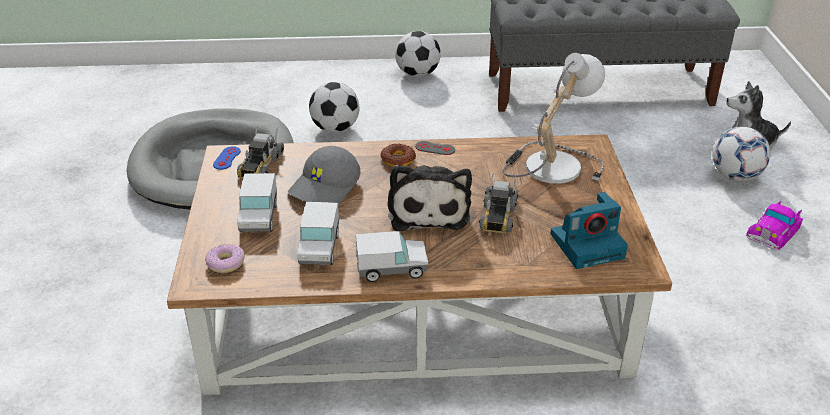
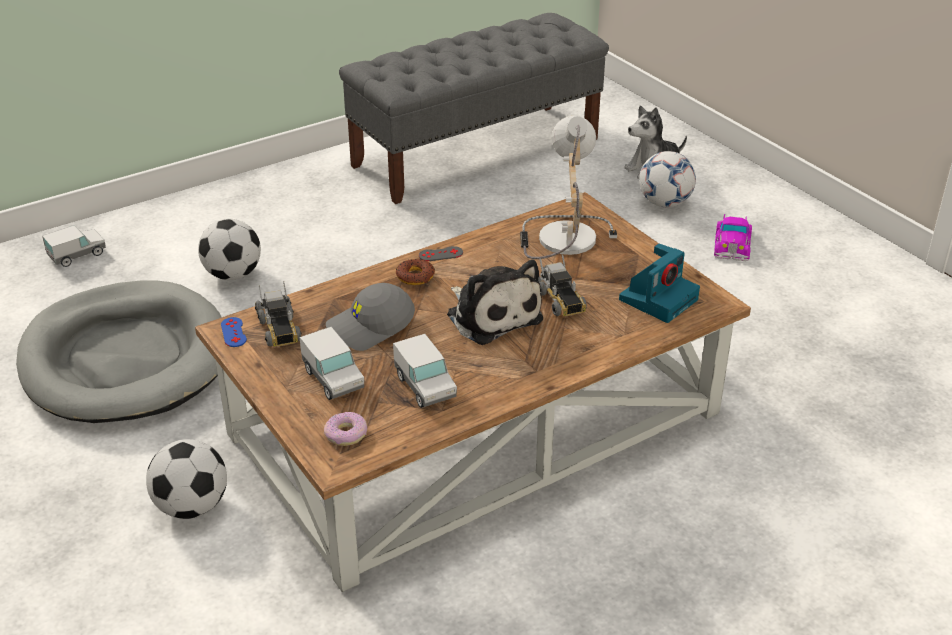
camera: 30 degrees left, 0 degrees up
grey cap [288,146,361,205] -> grey cap turned 60 degrees clockwise [326,283,415,351]
toy truck [356,231,428,282] -> toy truck moved to [42,225,106,267]
football [395,31,441,77] -> football moved to [146,439,227,519]

